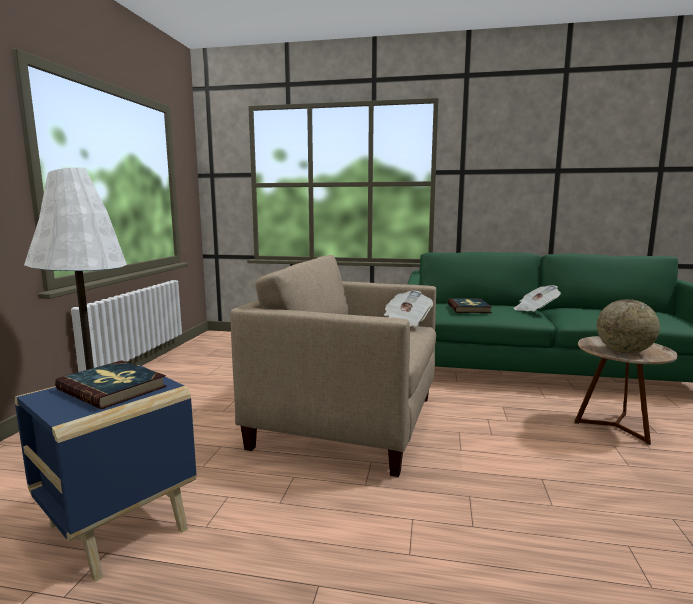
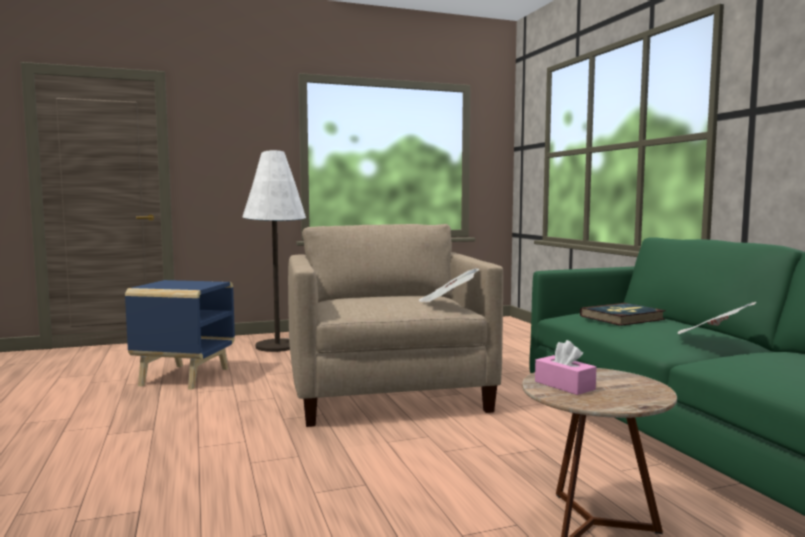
camera: 60 degrees right, 5 degrees down
book [55,360,167,409] -> none
globe [597,299,660,353] -> pink tissue box [535,340,596,395]

